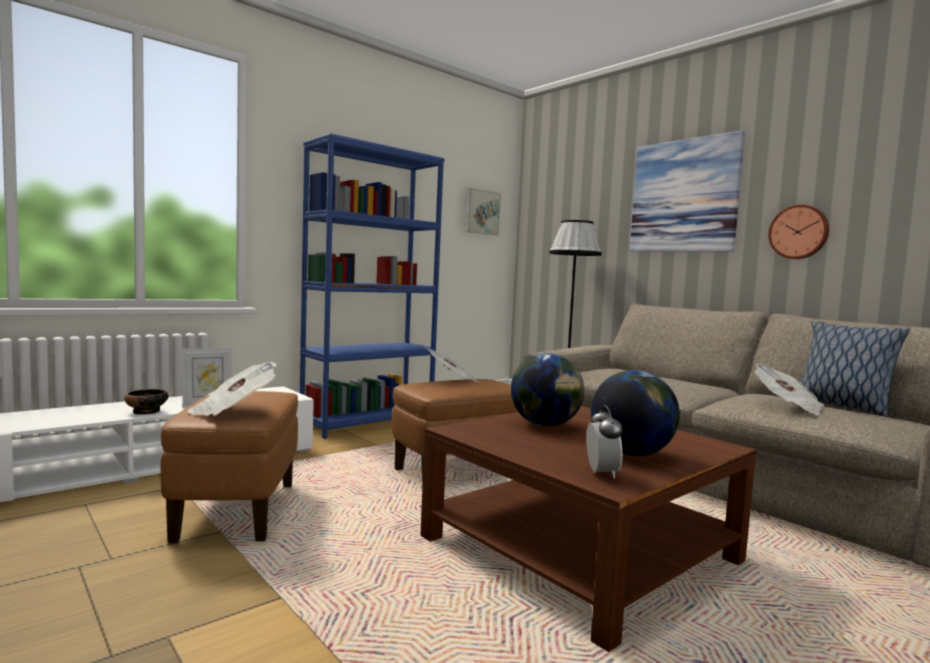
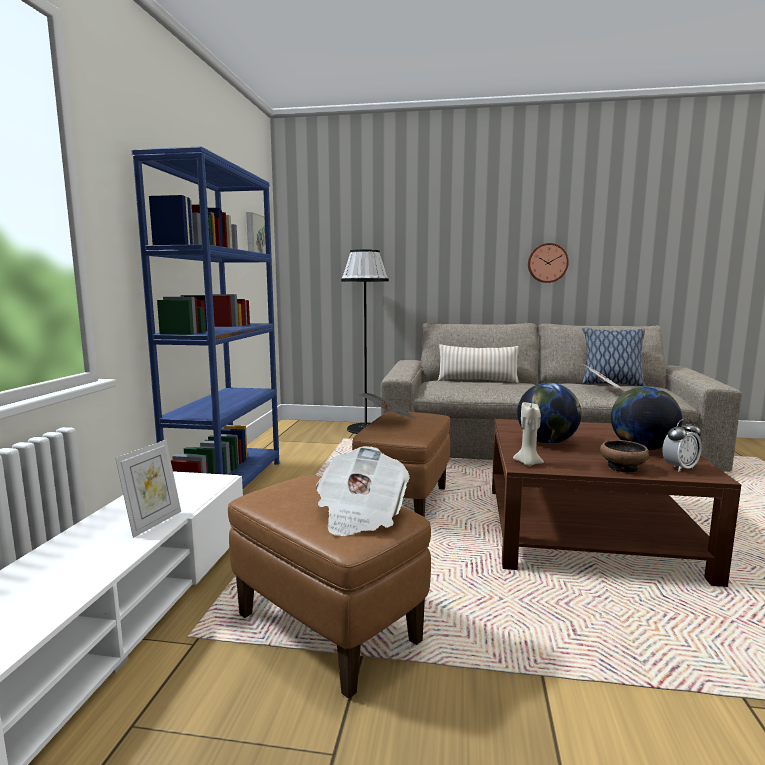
camera: 40 degrees left, 5 degrees up
bowl [124,389,168,415] -> bowl moved to [600,440,649,473]
alarm clock [586,405,623,479] -> alarm clock turned 105 degrees clockwise [662,418,702,472]
picture [630,130,745,252] -> none
none -> beige pillow [438,344,519,384]
none -> beige candle [513,402,544,466]

